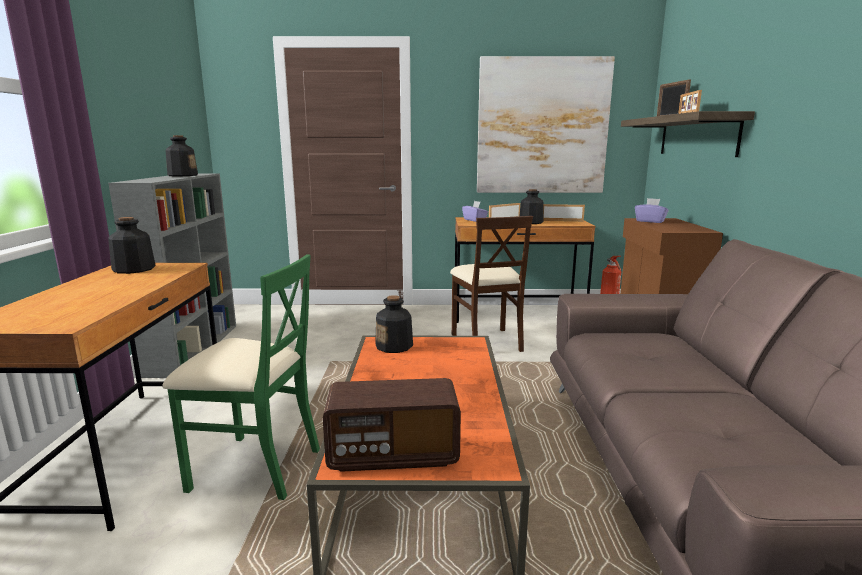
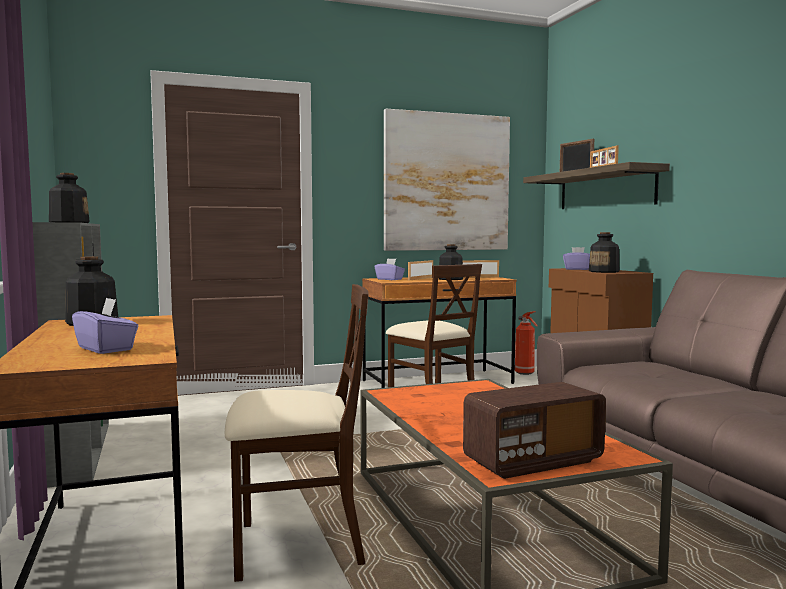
camera: 20 degrees left, 10 degrees down
green chair [162,254,320,500] -> beige chair [225,284,369,582]
bottle [375,295,413,353] -> bottle moved to [589,232,619,273]
none -> purple tissue box [72,297,138,354]

